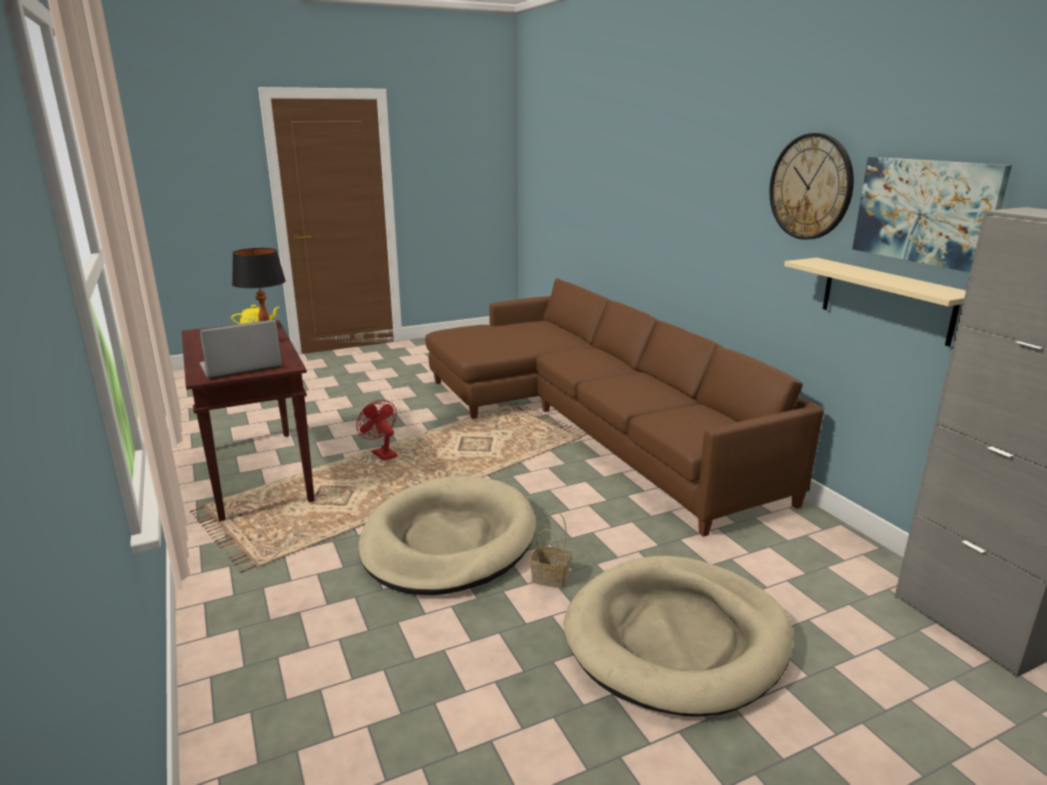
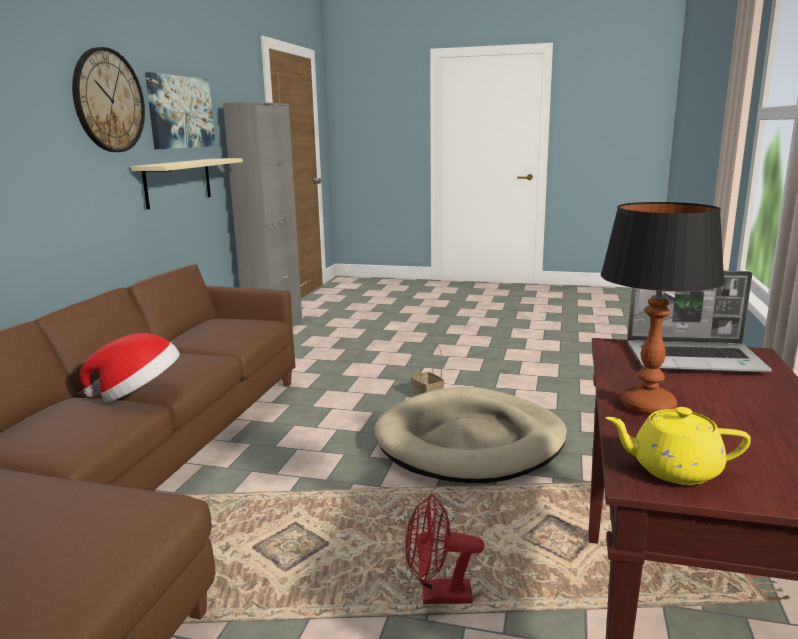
camera: 140 degrees left, 5 degrees down
red fan [356,400,397,461] -> red fan turned 90 degrees clockwise [405,494,484,604]
beige dog bed [564,556,794,717] -> none
none -> hat [80,333,180,402]

